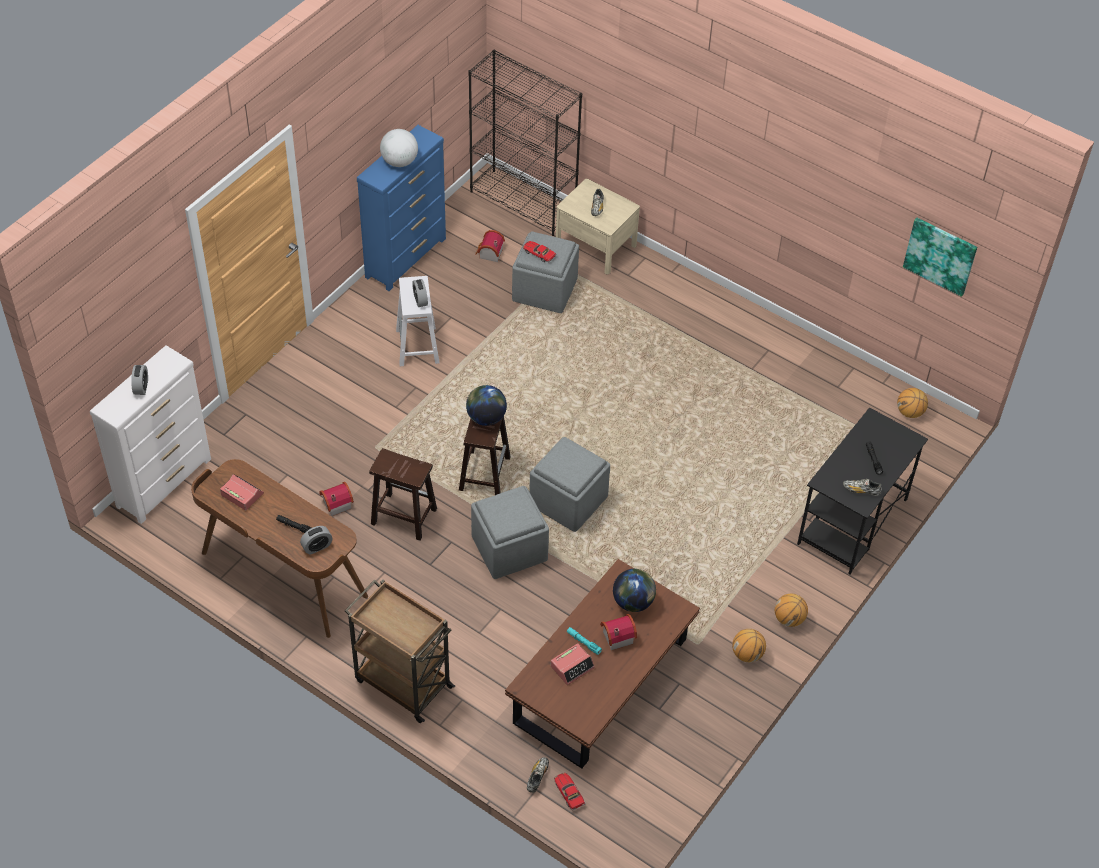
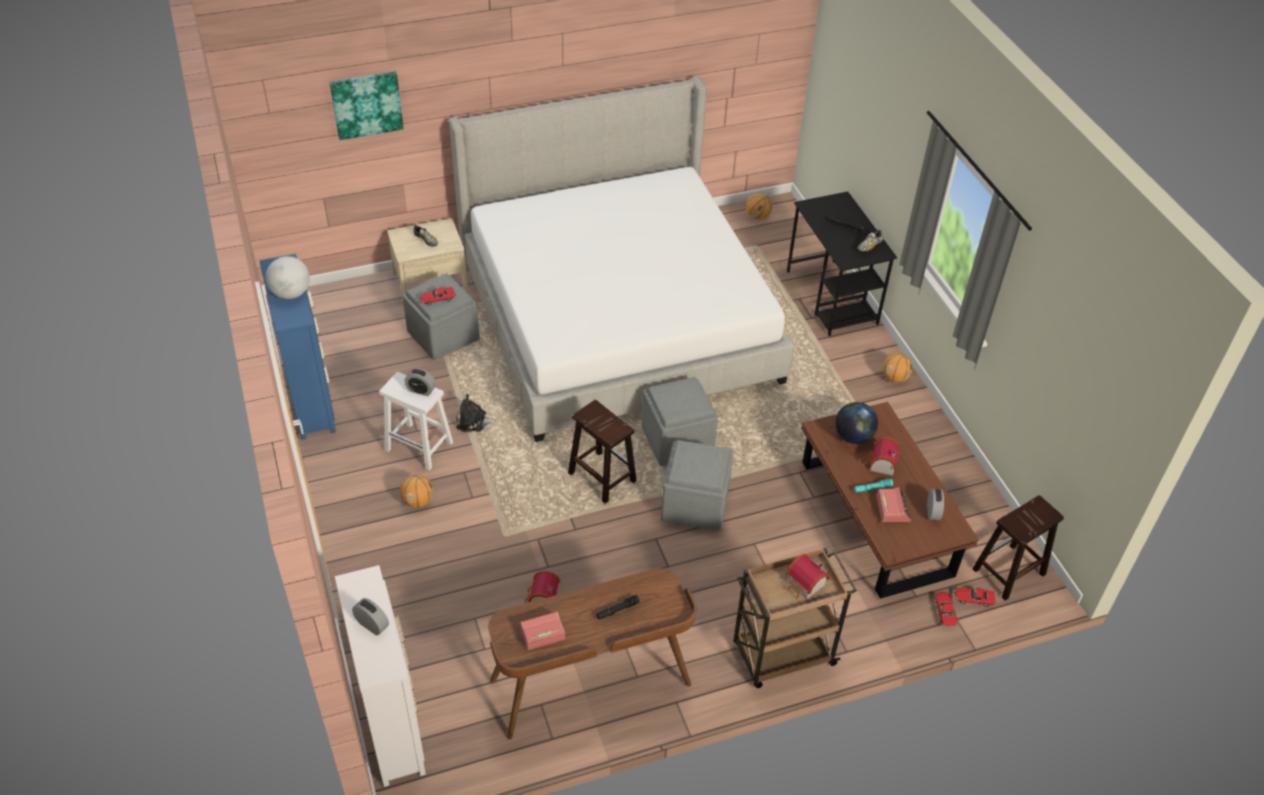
camera: 55 degrees left, 5 degrees down
alarm clock [300,526,332,554] -> alarm clock moved to [927,489,944,520]
brown stool [369,448,437,541] -> brown stool moved to [972,495,1064,601]
globe [466,385,507,426] -> none
black bookcase [468,50,582,236] -> none
toy house [475,230,505,262] -> toy house moved to [786,554,830,600]
shoe [527,757,549,793] -> toy car [935,592,958,626]
basketball [732,629,766,662] -> basketball moved to [400,475,434,508]
picture [903,218,977,297] -> picture moved to [330,71,404,140]
none -> bed [449,77,794,442]
none -> plush toy [456,394,496,432]

